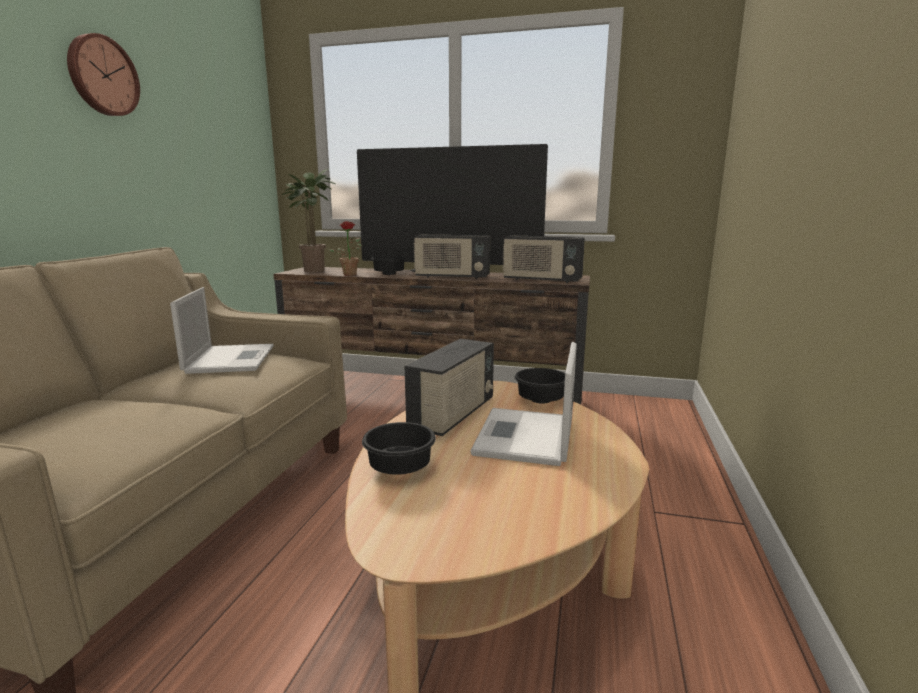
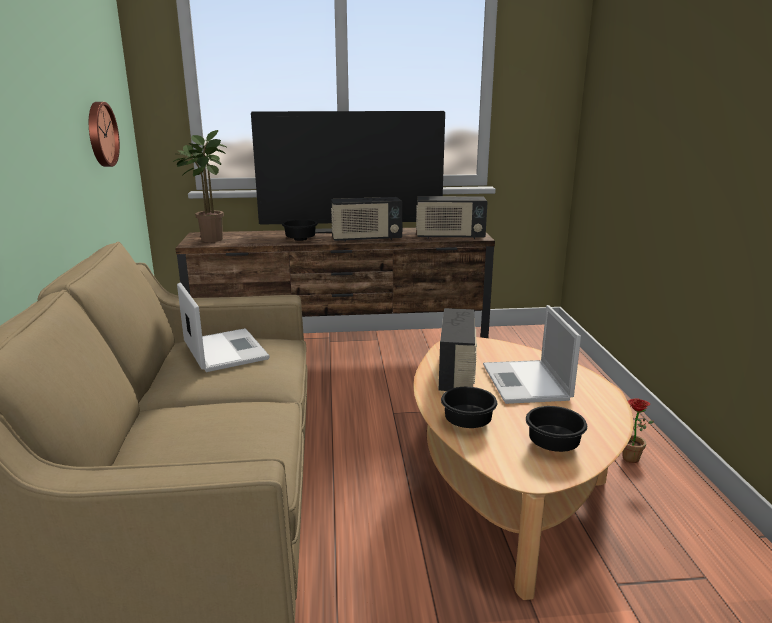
camera: 20 degrees left, 5 degrees up
wall clock [67,33,140,116] -> wall clock moved to [89,102,120,167]
potted plant [328,222,362,276] -> potted plant moved to [623,398,654,463]
black bowl [515,368,565,404] -> black bowl moved to [526,406,587,452]

